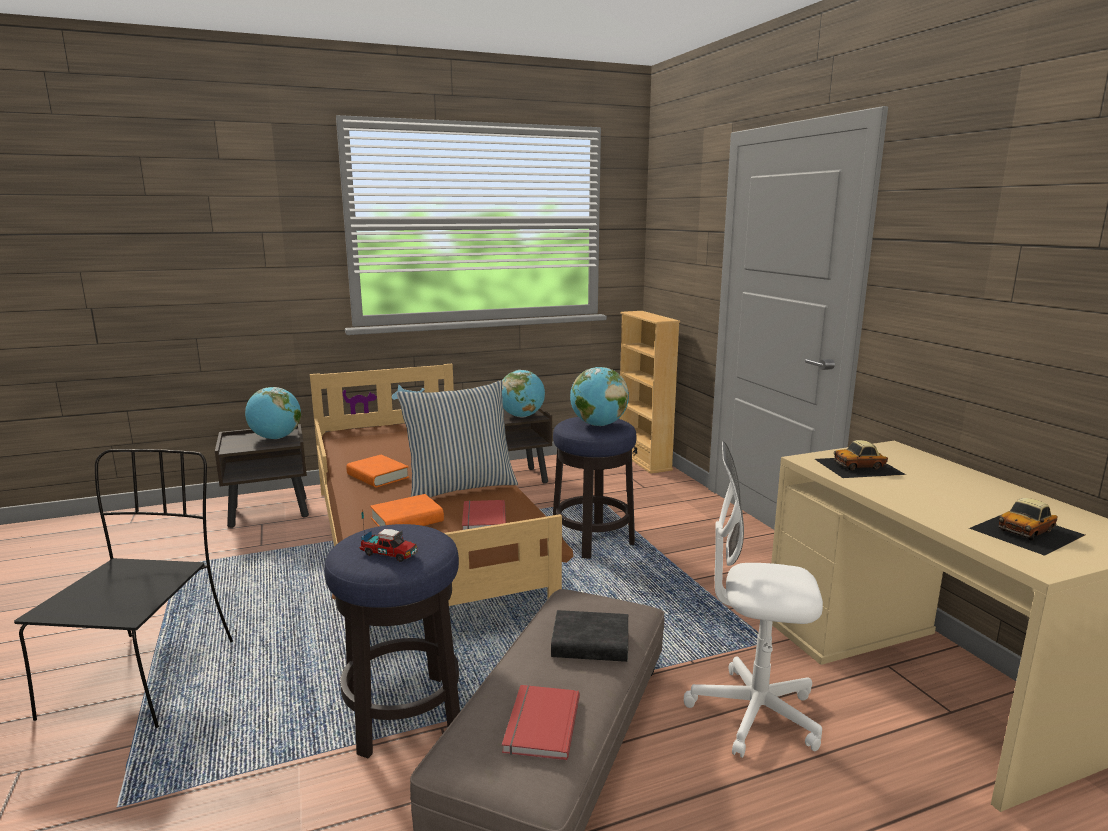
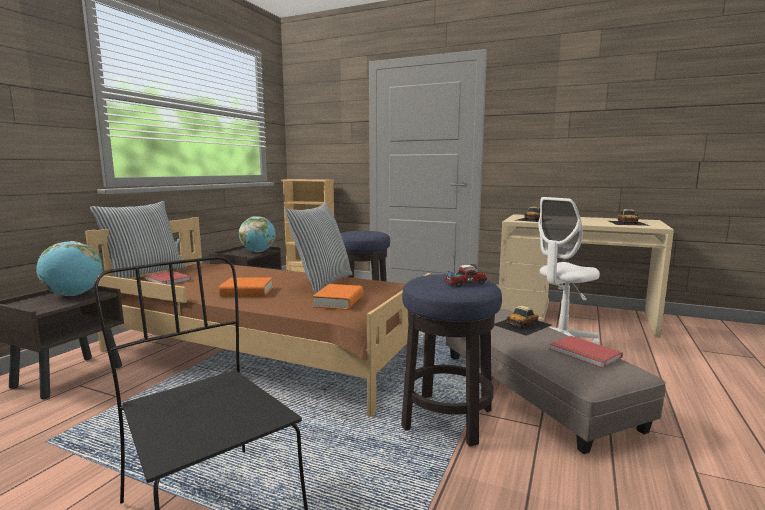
camera: 45 degrees left, 5 degrees down
red book [462,500,506,530] -> red book moved to [144,271,191,285]
black book [551,610,628,662] -> toy car [494,306,552,336]
globe [570,367,629,426] -> none
none -> pillow [90,201,186,279]

